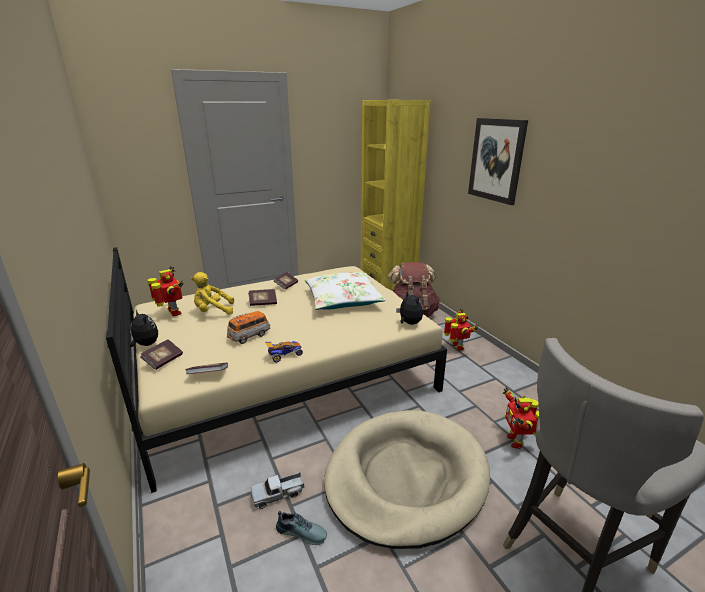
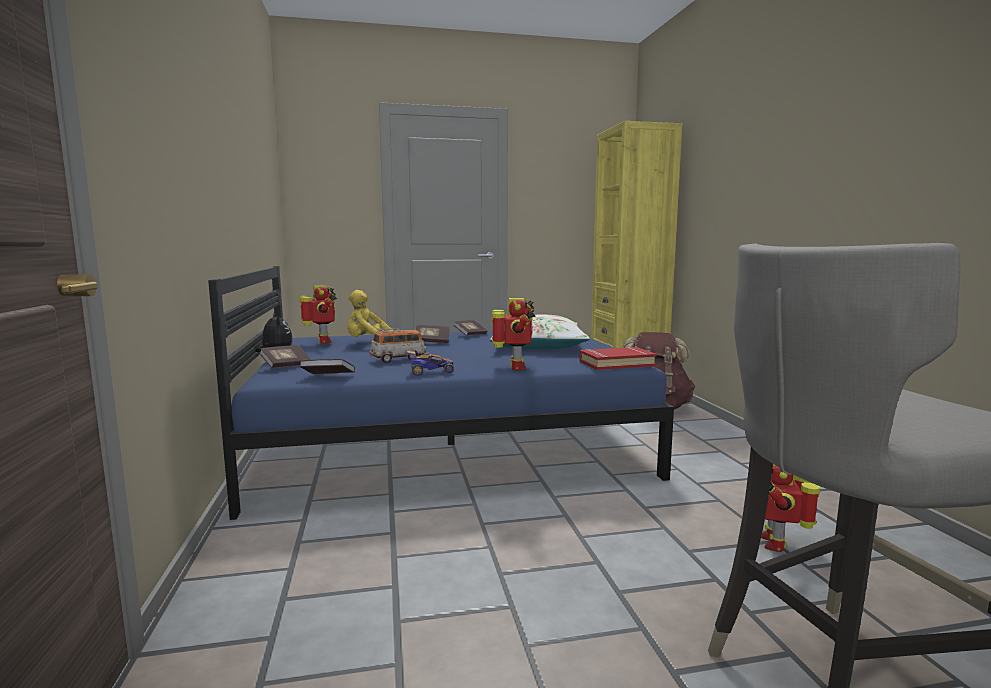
camera: 15 degrees right, 15 degrees down
beige bed [106,247,447,493] -> blue bed [208,266,674,520]
toy truck [251,472,304,509] -> none
shoe [276,511,327,545] -> none
beige dog bed [324,410,490,549] -> none
plush toy [396,290,423,325] -> red book [579,347,657,370]
toy robot [444,308,478,351] -> toy robot moved to [492,298,535,370]
picture [468,118,528,205] -> none

